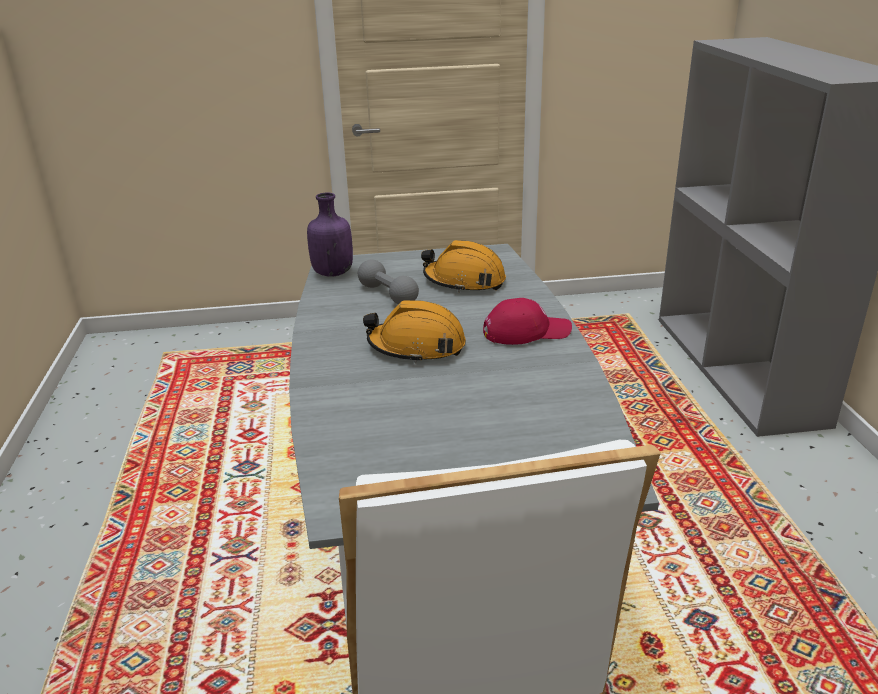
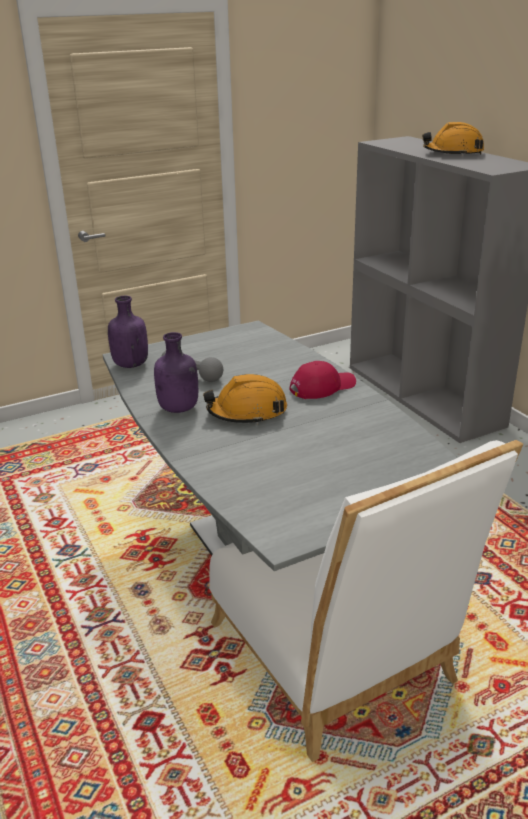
camera: 20 degrees left, 0 degrees up
orange hard hat [421,240,506,293] -> orange hard hat moved to [423,122,484,156]
none -> purple bottle [154,332,198,413]

